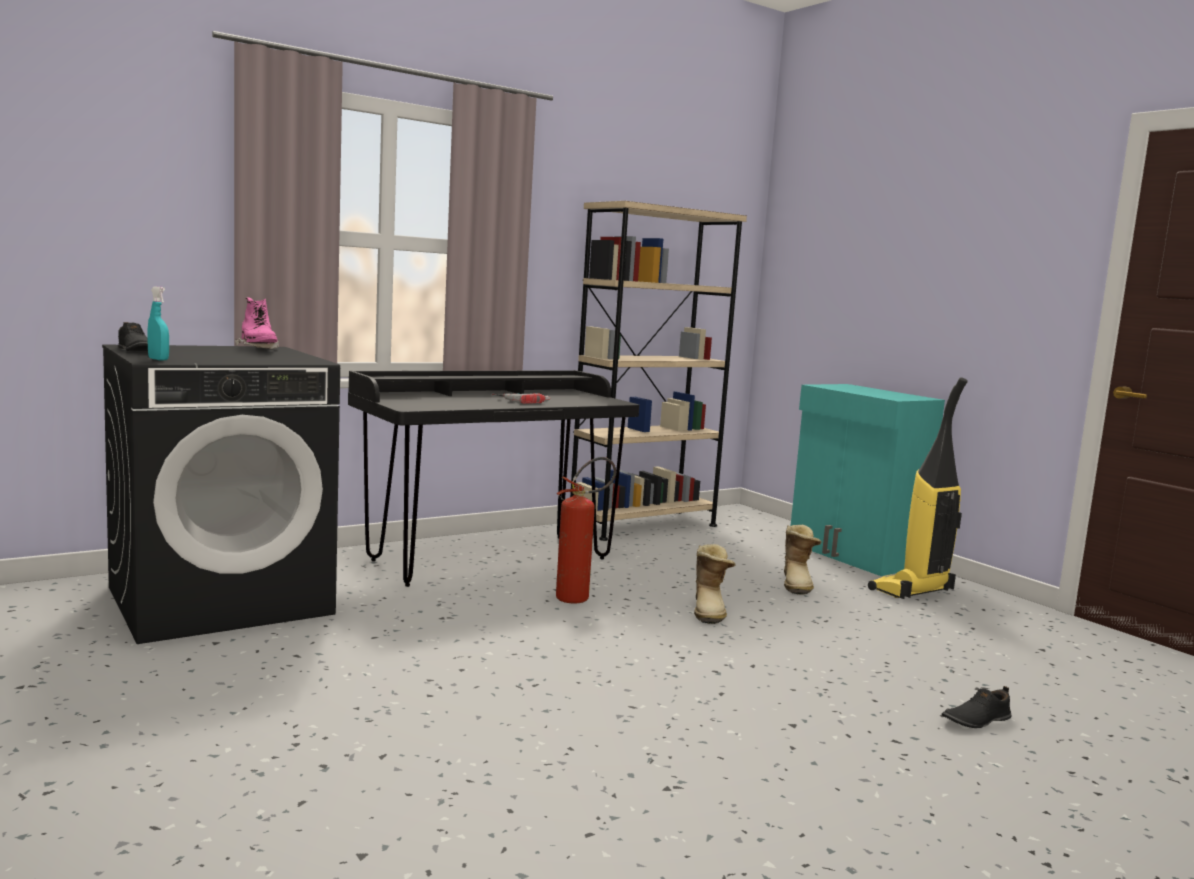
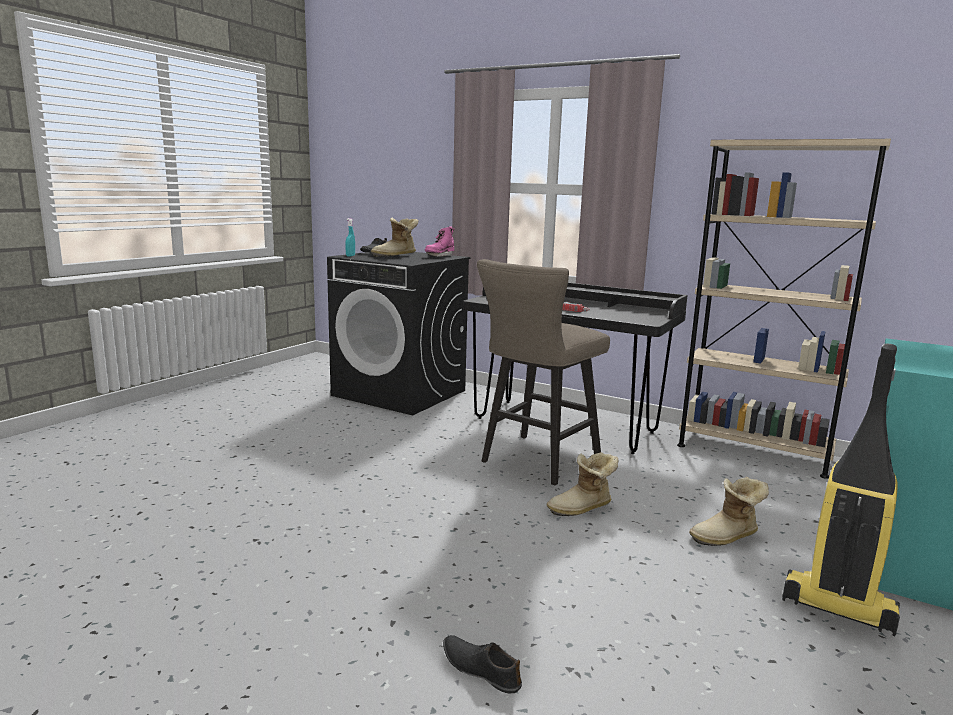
camera: 65 degrees right, 5 degrees up
fire extinguisher [556,457,616,604] -> beige stool [477,259,610,485]
none -> boot [371,218,418,257]

